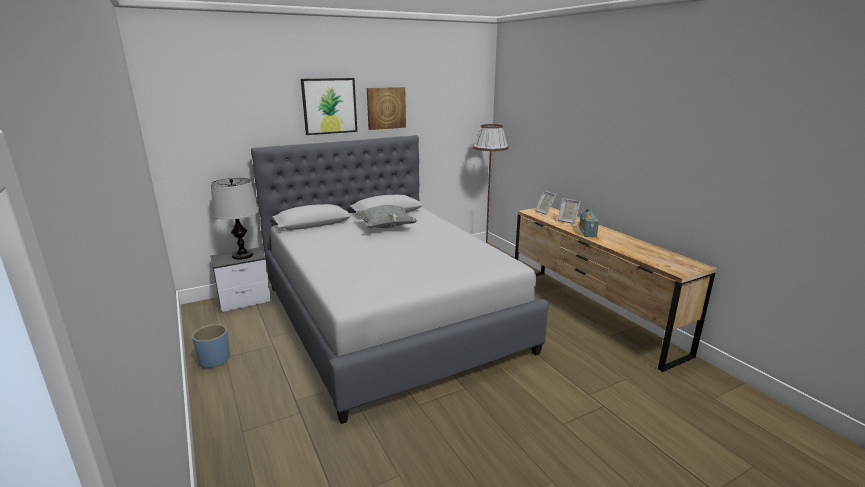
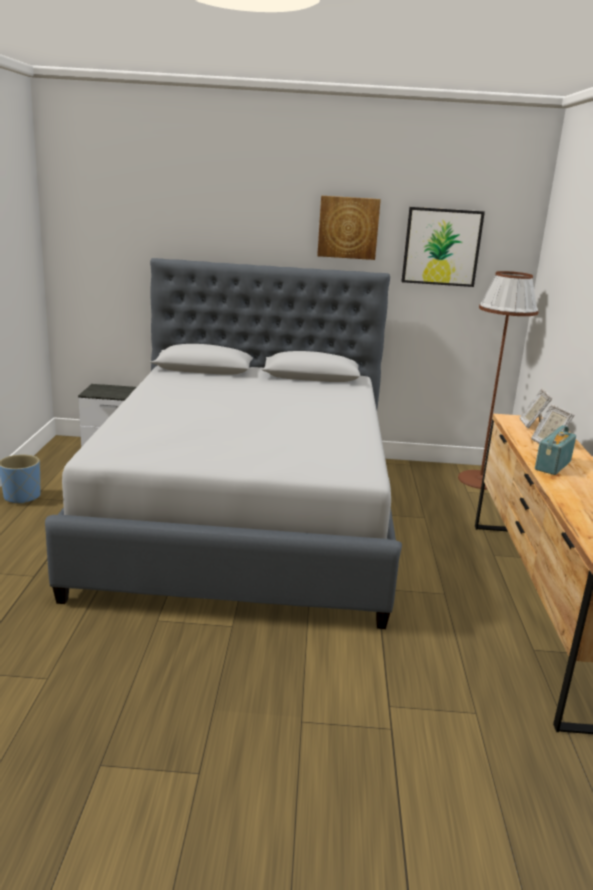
camera: 30 degrees right, 0 degrees up
table lamp [211,178,259,260] -> none
picture [301,78,357,135] -> picture moved to [401,207,485,287]
grey pillow [356,205,418,228] -> none

